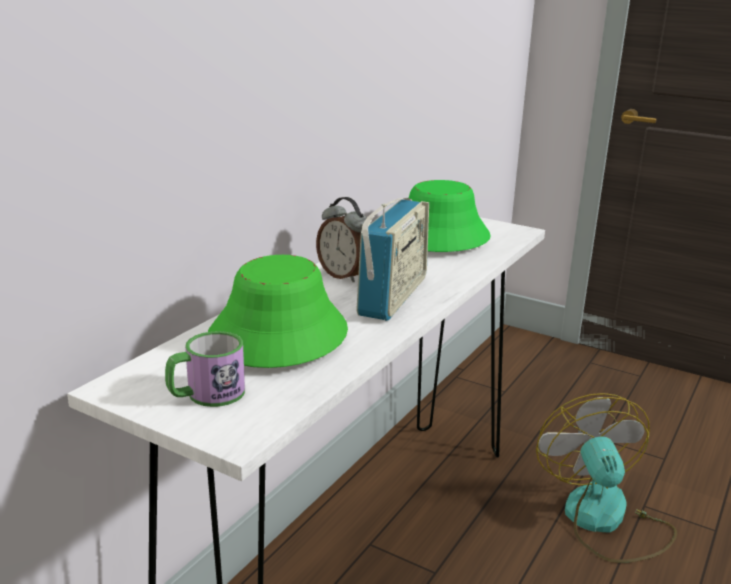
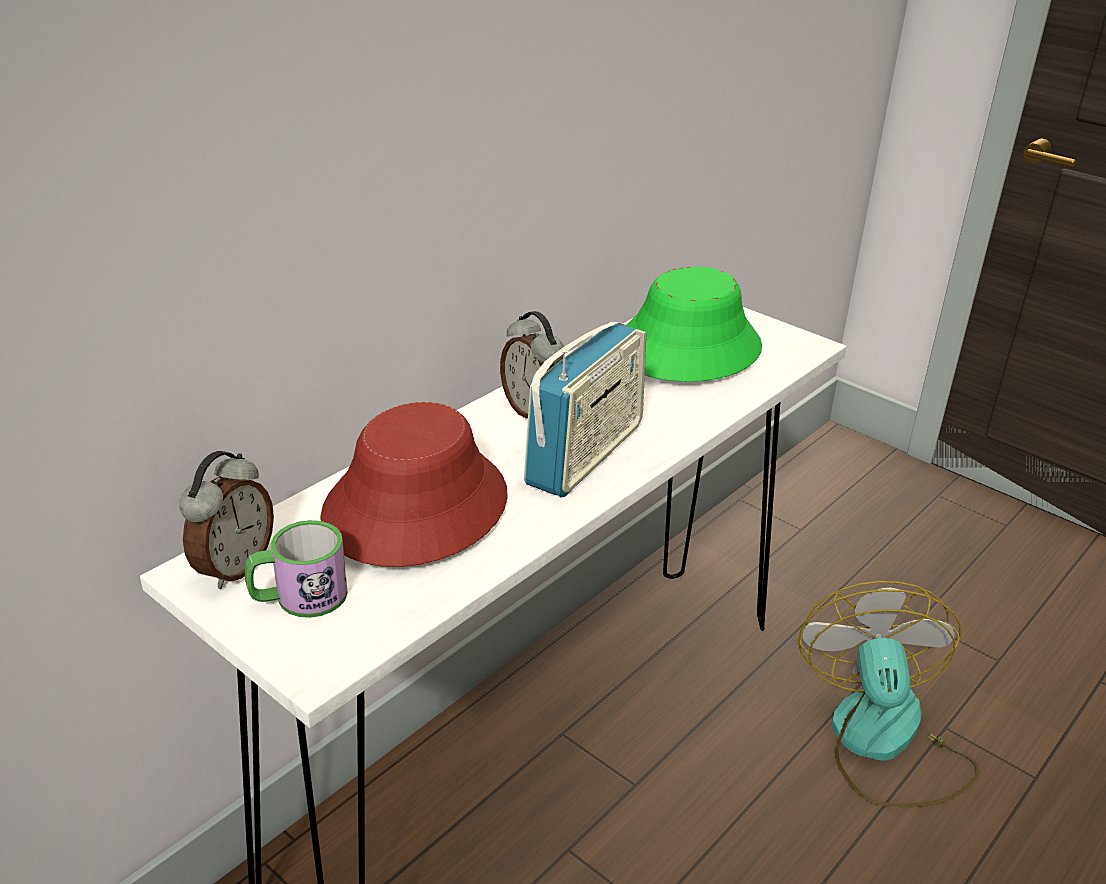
camera: 10 degrees right, 10 degrees up
green hat [208,255,348,368] -> red hat [320,402,508,567]
none -> alarm clock [179,451,274,589]

